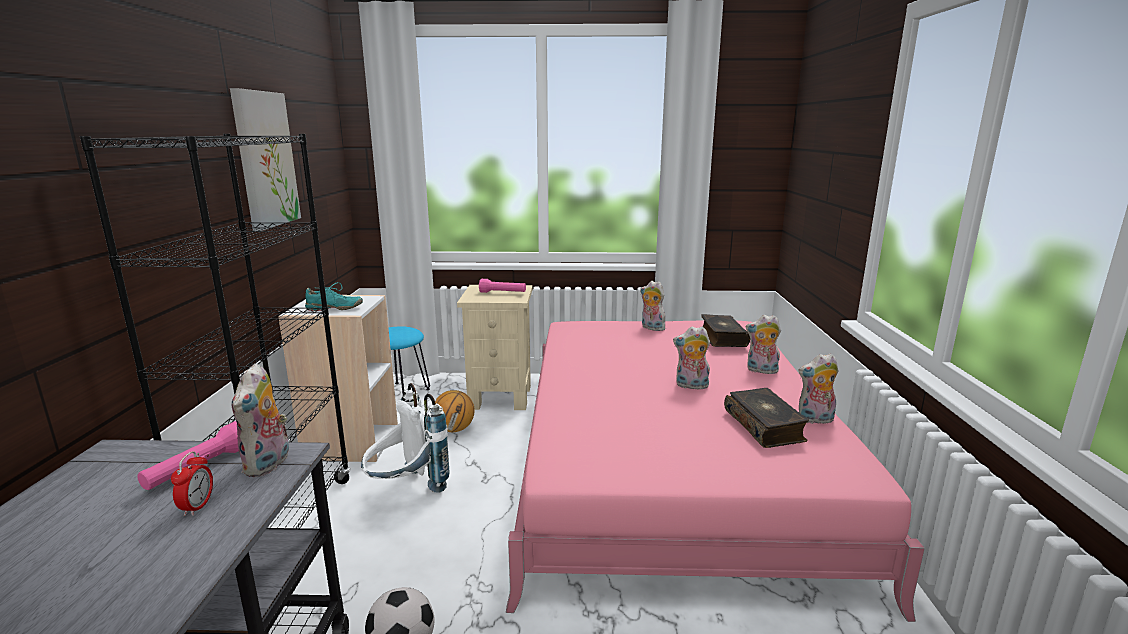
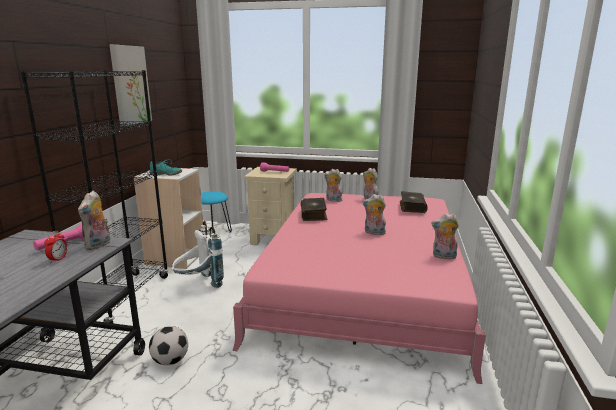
camera: 10 degrees right, 0 degrees up
basketball [435,390,475,432] -> none
book [724,388,809,448] -> book moved to [301,198,328,221]
plush toy [746,315,781,374] -> plush toy moved to [324,169,342,202]

